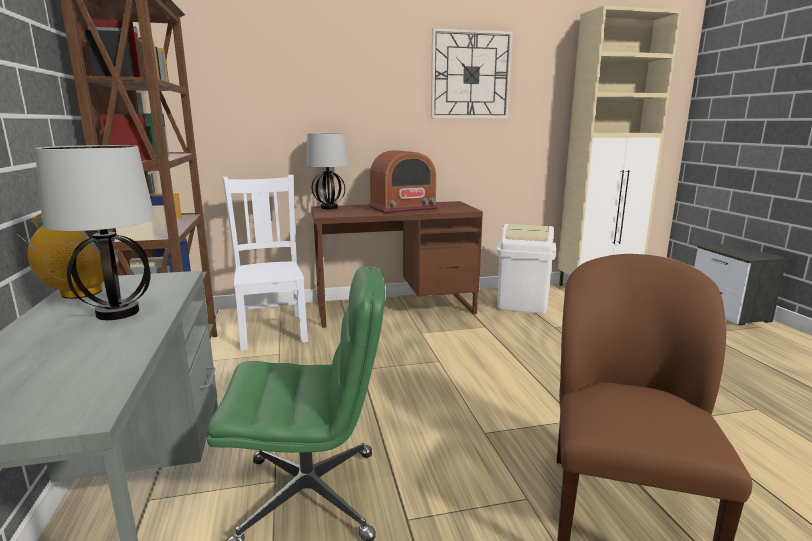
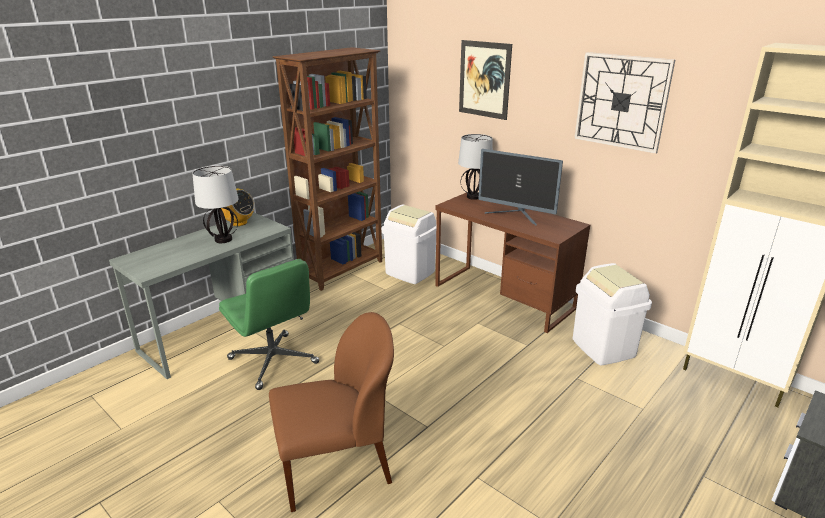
camera: 55 degrees right, 10 degrees up
white chair [222,175,308,351] -> white trash can [381,204,436,284]
radio [369,150,438,213] -> monitor [478,149,563,226]
none -> picture [459,40,512,120]

